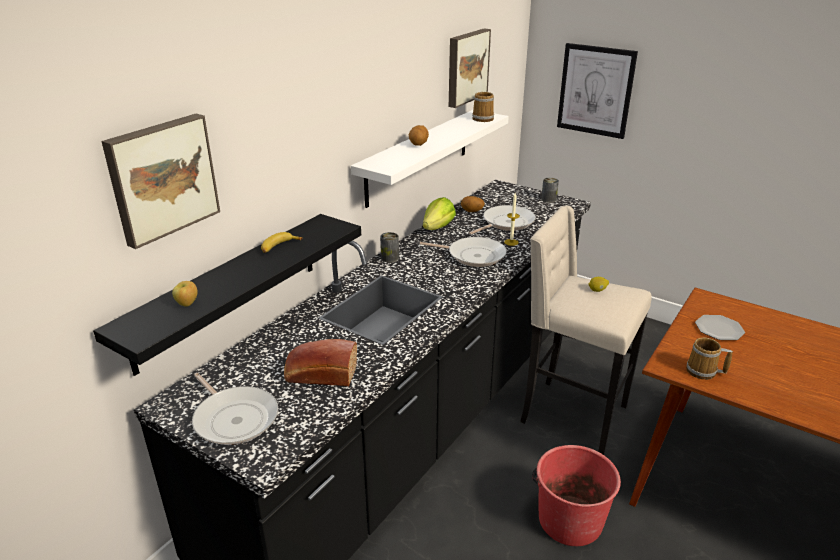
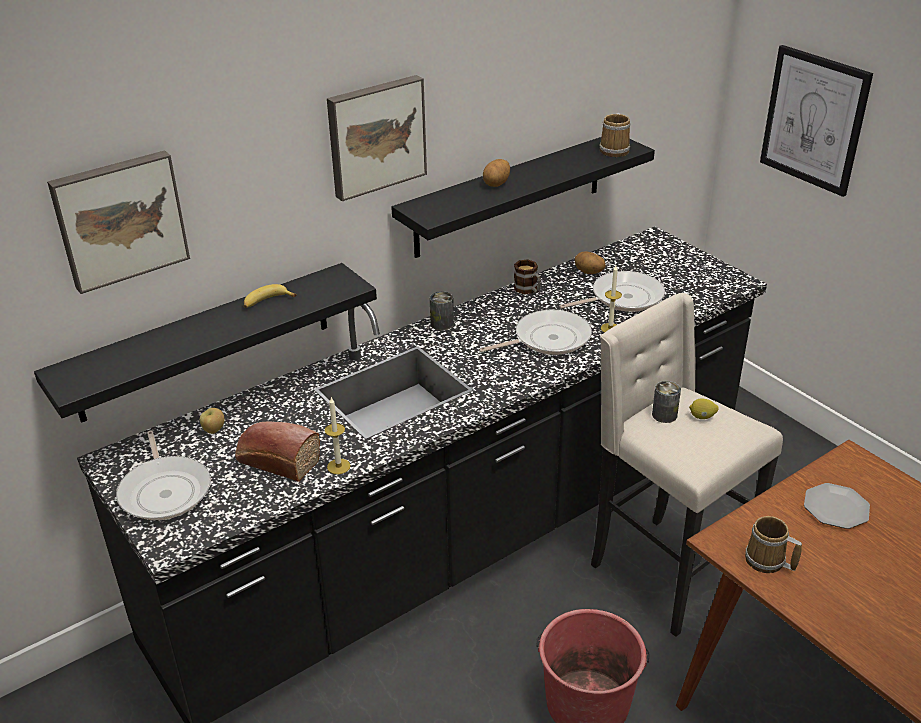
camera: 20 degrees right, 5 degrees up
apple [172,281,198,307] -> apple moved to [200,408,224,434]
white shelf [351,110,509,208] -> black shelf [391,137,655,258]
frying pan [419,237,507,267] -> frying pan turned 60 degrees counterclockwise [479,310,592,355]
lettuce [423,197,456,230] -> mug [514,259,541,294]
picture [449,28,491,108] -> picture moved to [327,75,427,201]
can [541,178,559,203] -> can moved to [652,381,681,423]
none -> candle [325,397,351,474]

